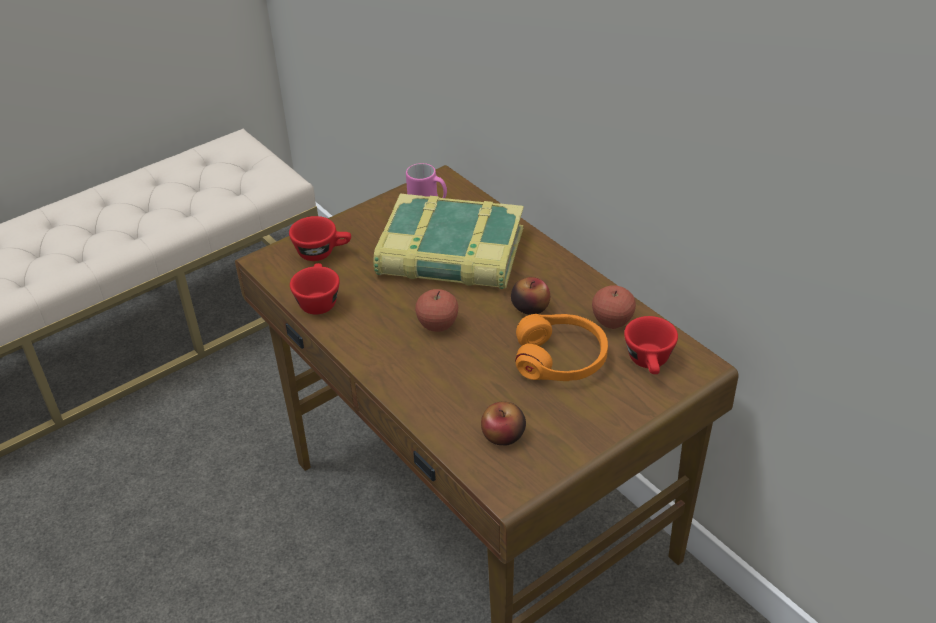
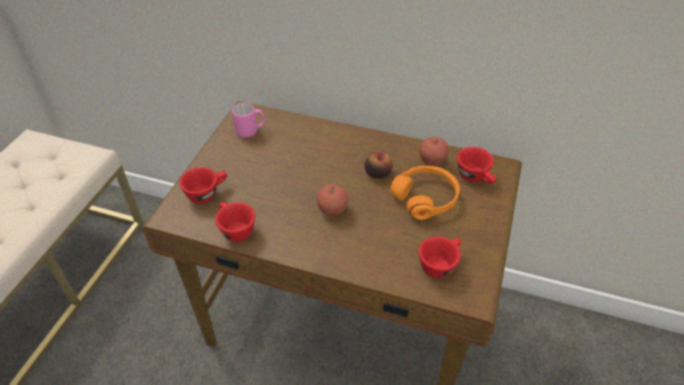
camera: 35 degrees left, 5 degrees up
book [373,194,524,289] -> none
apple [481,401,526,445] -> red cup [419,236,461,278]

